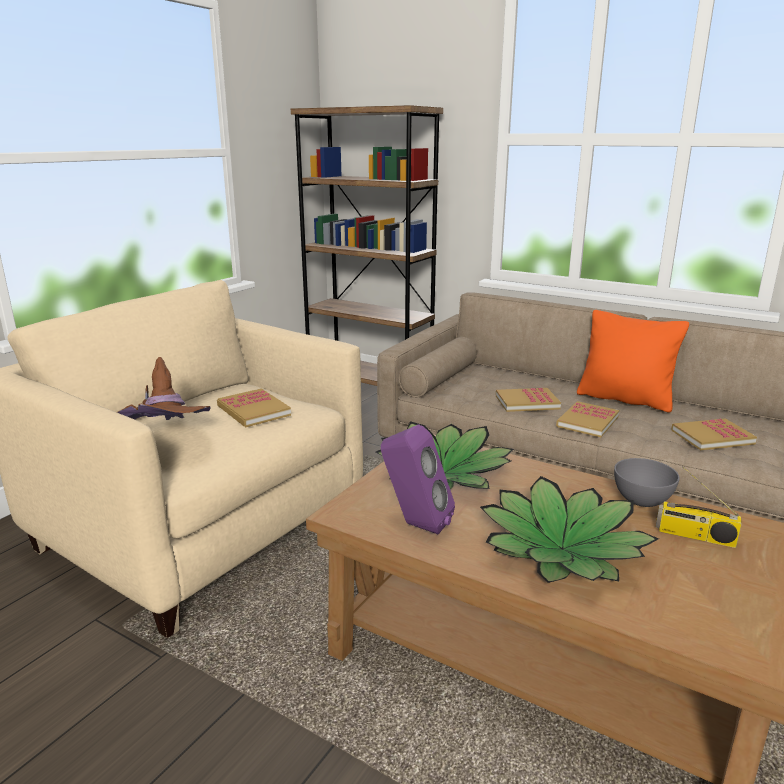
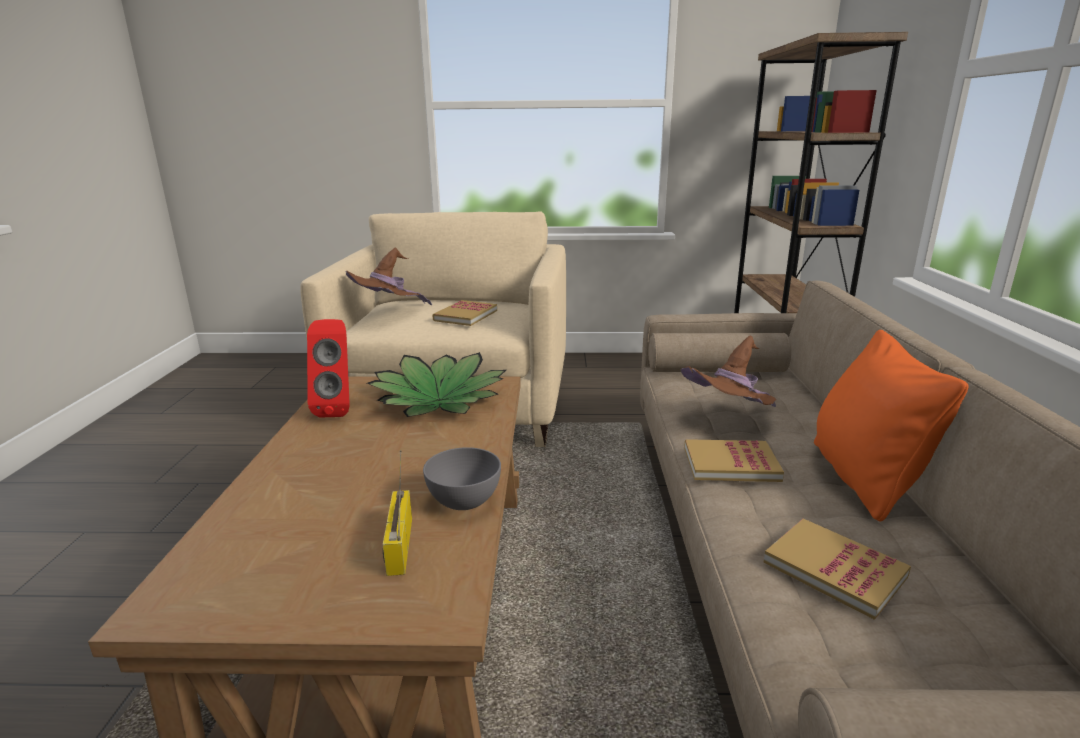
camera: 60 degrees right, 0 degrees up
purple speaker [381,424,455,535] -> red speaker [307,319,350,417]
potted plant [480,476,659,583] -> none
book [496,387,561,412] -> brown hat [681,335,776,407]

